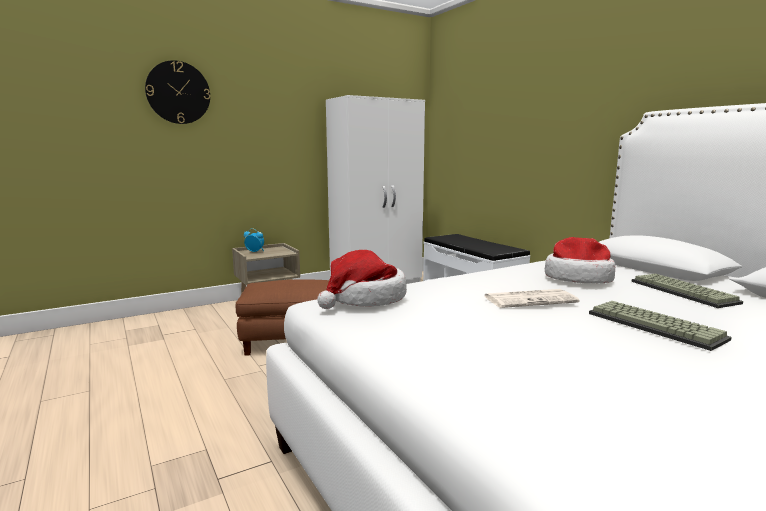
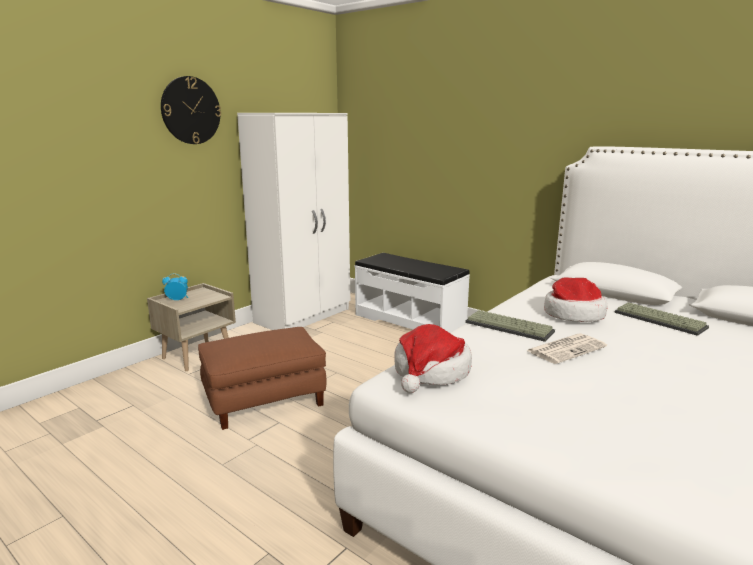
camera: 20 degrees left, 5 degrees up
wall clock [145,60,210,124] -> wall clock moved to [161,76,221,144]
keyboard [589,301,732,351] -> keyboard moved to [465,310,555,342]

